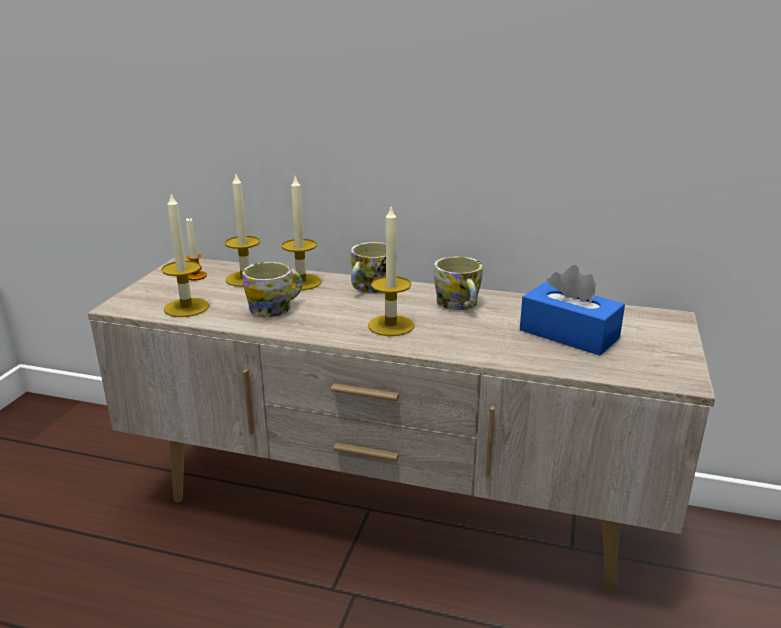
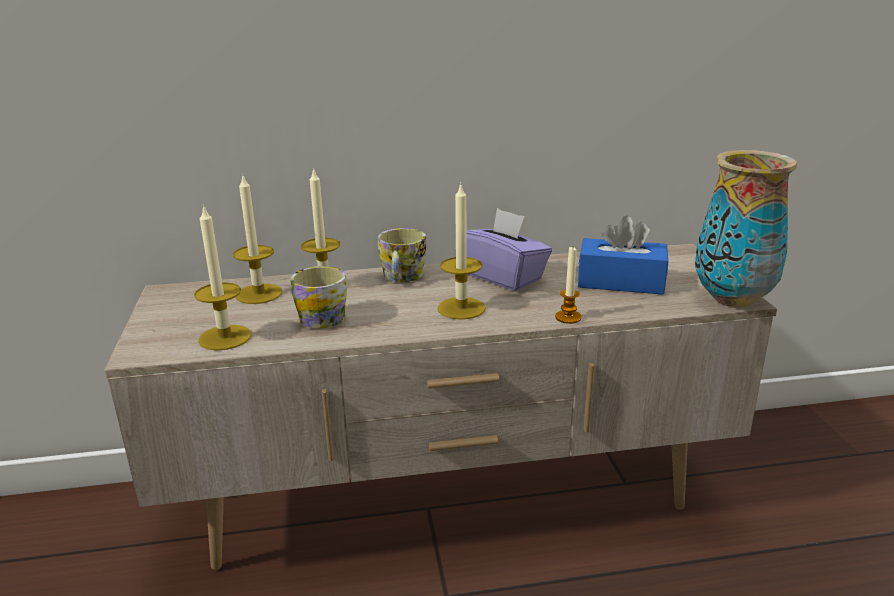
camera: 25 degrees left, 0 degrees up
candle [186,218,207,281] -> candle moved to [555,247,582,324]
mug [434,256,482,310] -> purple tissue box [455,208,552,291]
none -> vase [695,150,797,308]

